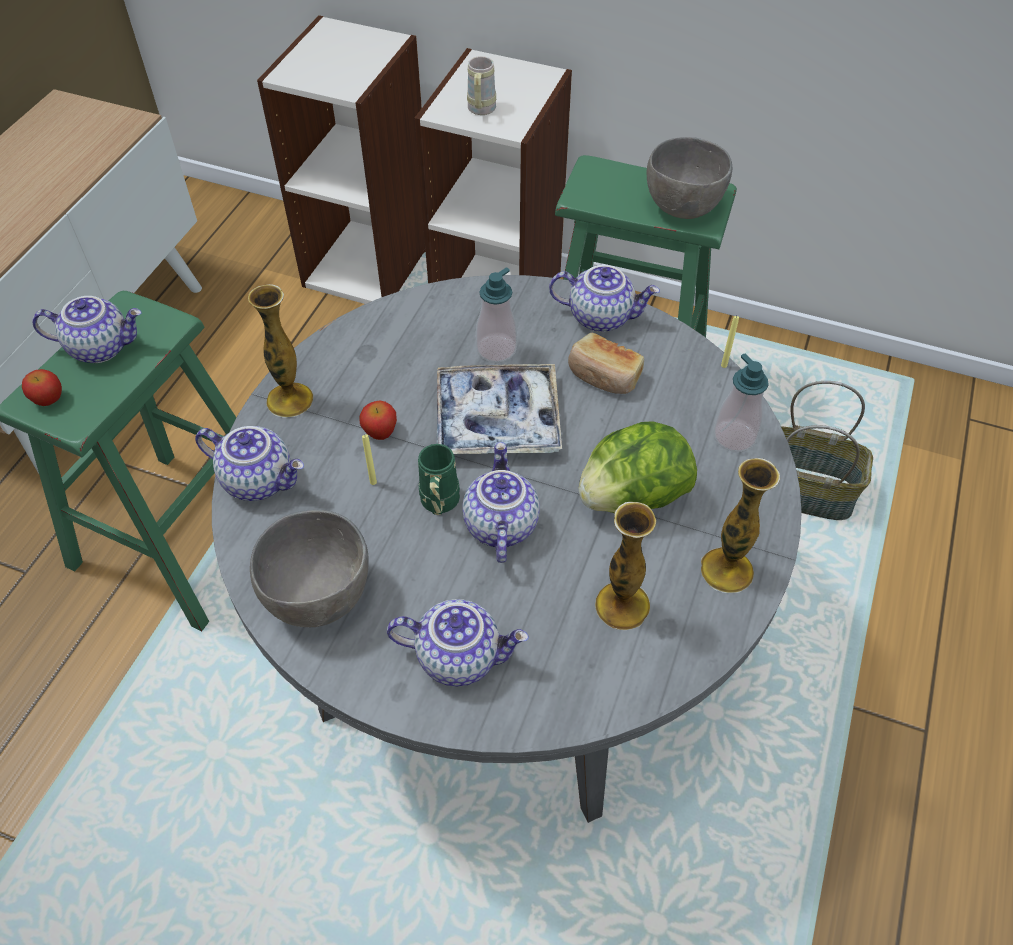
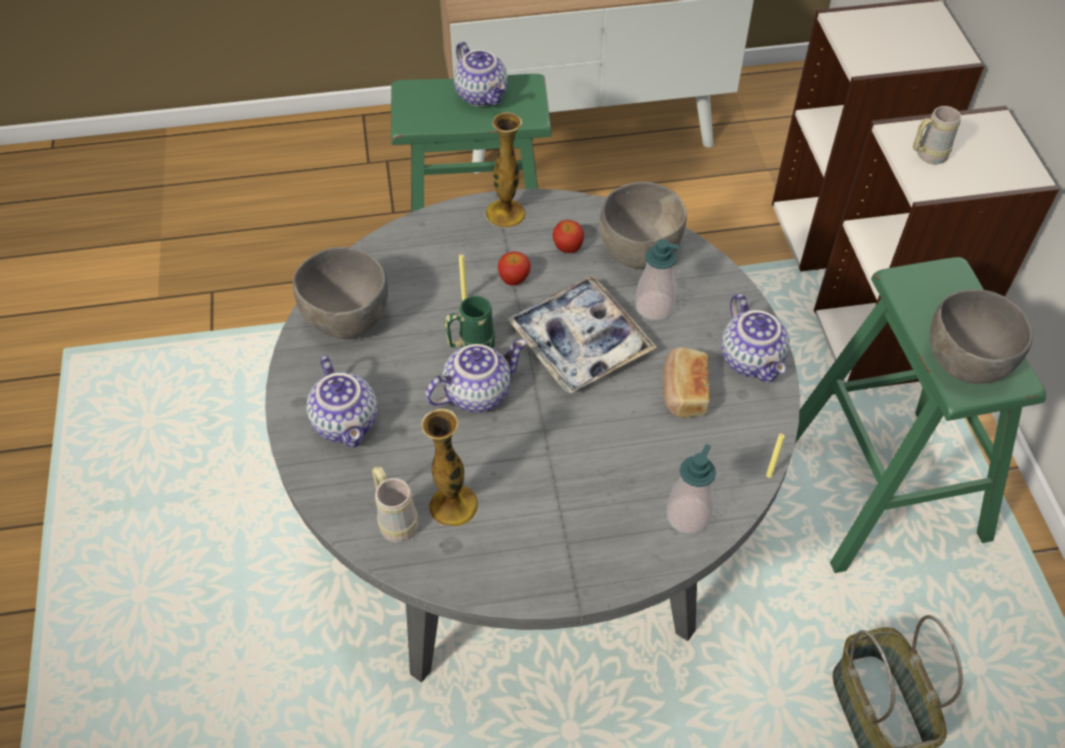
camera: 60 degrees right, 0 degrees up
apple [22,369,62,406] -> apple moved to [553,220,584,253]
teapot [195,426,304,501] -> none
lettuce [579,421,697,513] -> none
vase [701,458,780,593] -> none
none -> beige mug [372,467,418,543]
none -> grey bowl [599,182,687,269]

